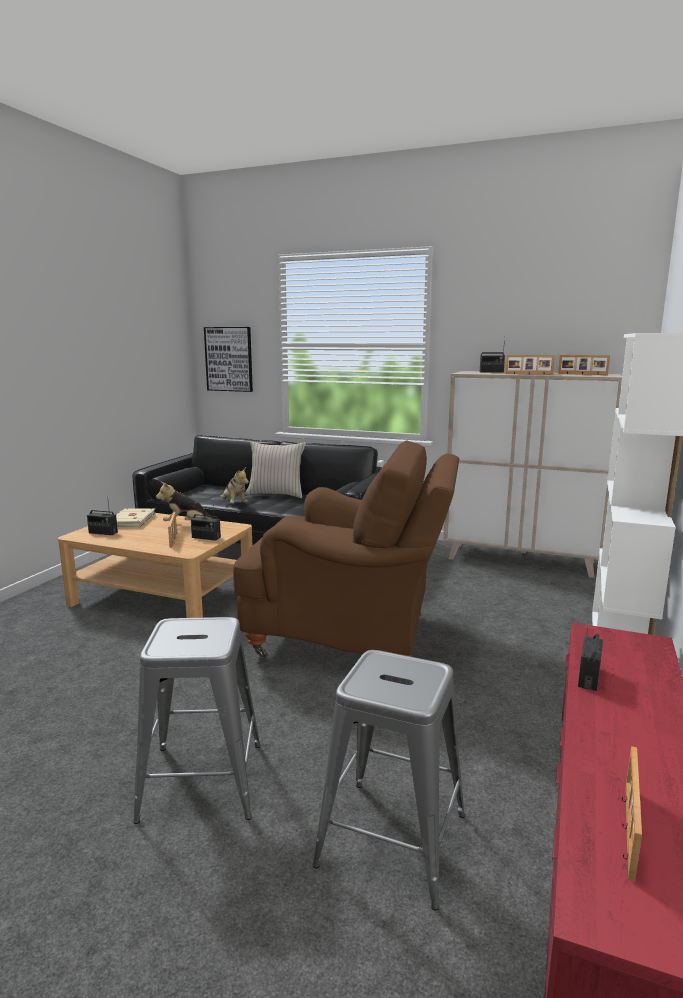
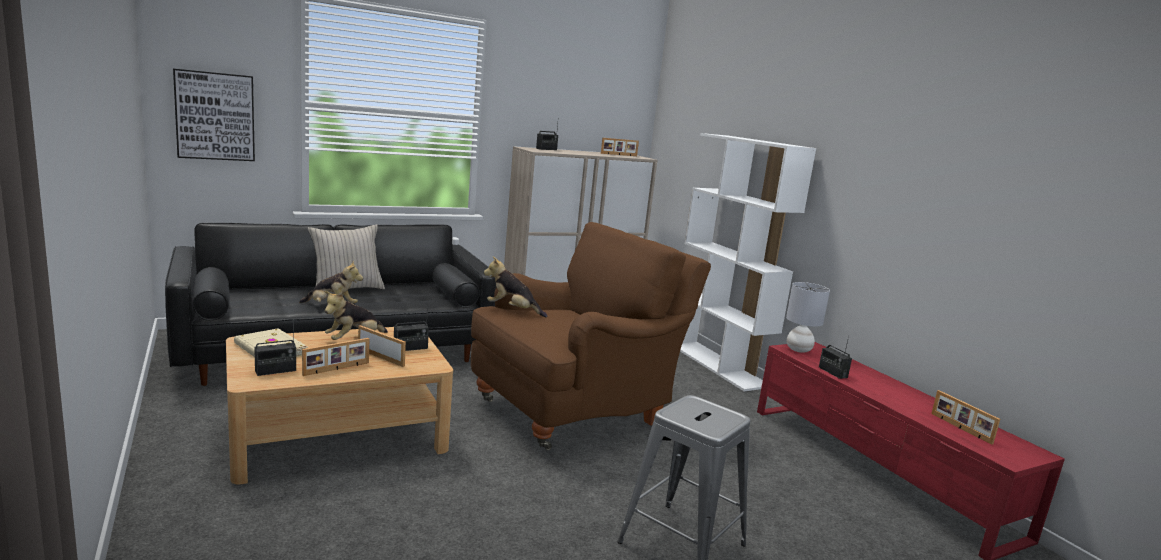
camera: 50 degrees left, 0 degrees up
grey stool [313,650,465,910] -> none
picture frame [505,355,555,375] -> picture frame moved to [302,338,369,376]
none -> plush toy [484,256,547,318]
none -> grey table lamp [786,282,830,353]

